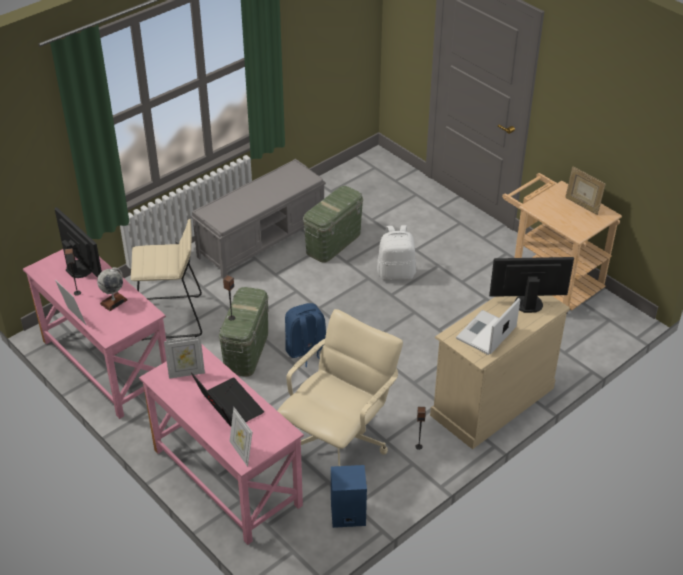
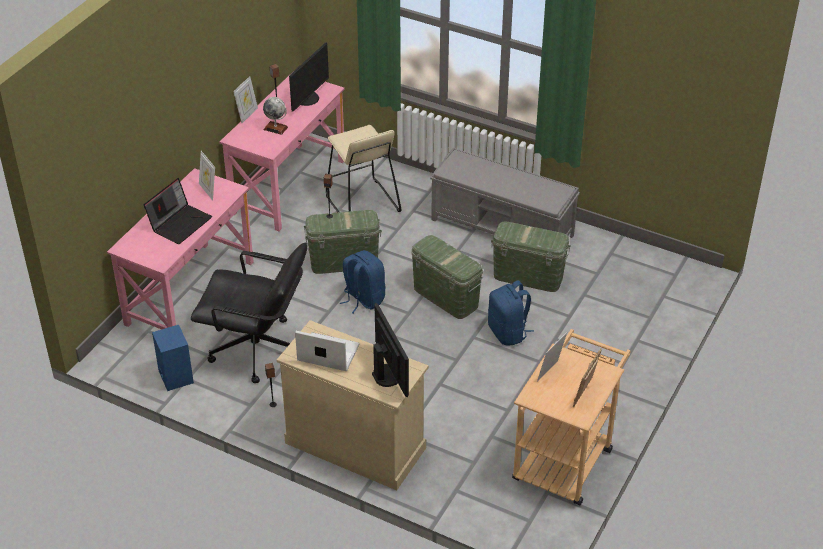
camera: 70 degrees right, 0 degrees up
picture frame [230,407,252,467] -> picture frame moved to [537,332,567,382]
beige office chair [277,309,403,466] -> black office chair [191,243,307,383]
white backpack [377,225,416,280] -> blue backpack [488,280,534,346]
none -> green storage box [411,235,483,319]

